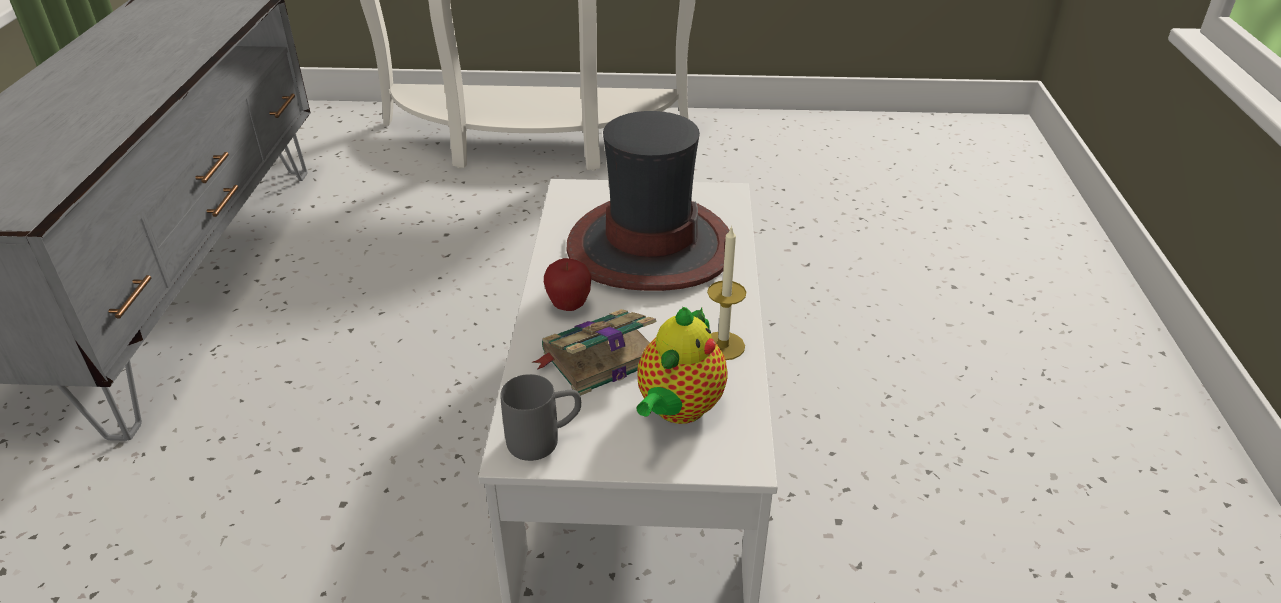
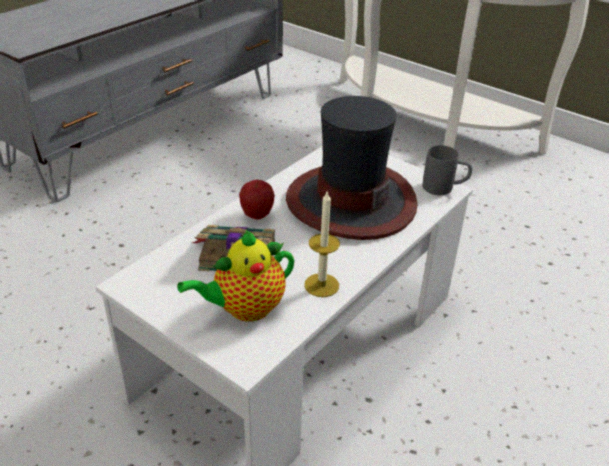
camera: 35 degrees right, 0 degrees up
grey mug [501,374,581,461] -> grey mug moved to [423,145,472,195]

